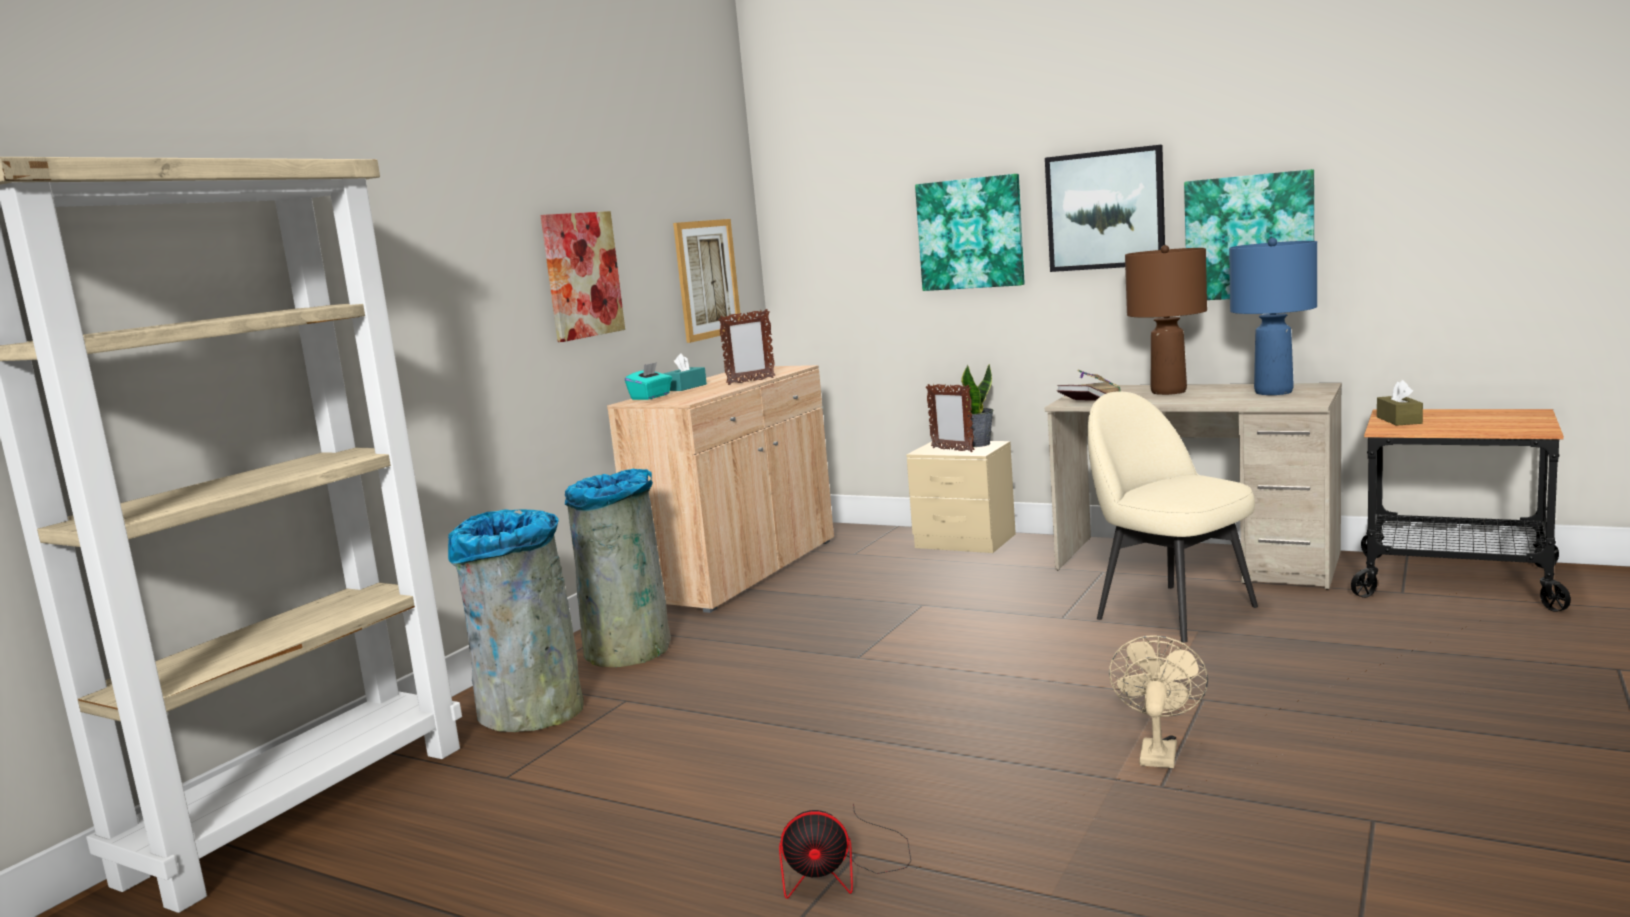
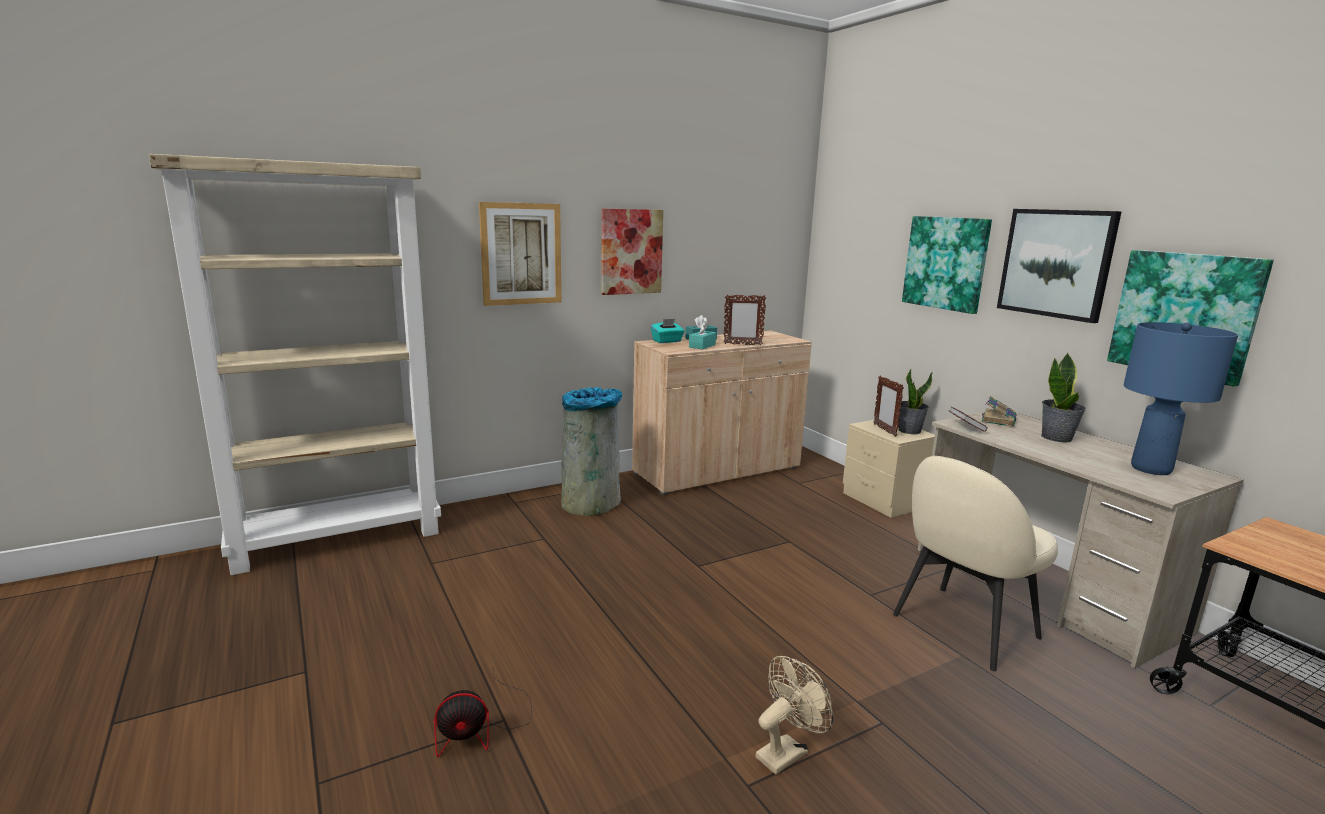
camera: 30 degrees right, 5 degrees up
grey trash can [448,509,584,732] -> none
picture [673,219,741,343] -> picture moved to [479,202,561,306]
fan [779,804,911,899] -> fan turned 45 degrees counterclockwise [434,674,532,757]
beige chair [1088,392,1258,642] -> beige chair turned 120 degrees counterclockwise [893,456,1058,671]
brown table lamp [1125,245,1207,395] -> potted plant [1041,353,1086,442]
brown tissue box [1377,380,1423,426] -> none
none -> turquoise tissue box [689,321,716,350]

